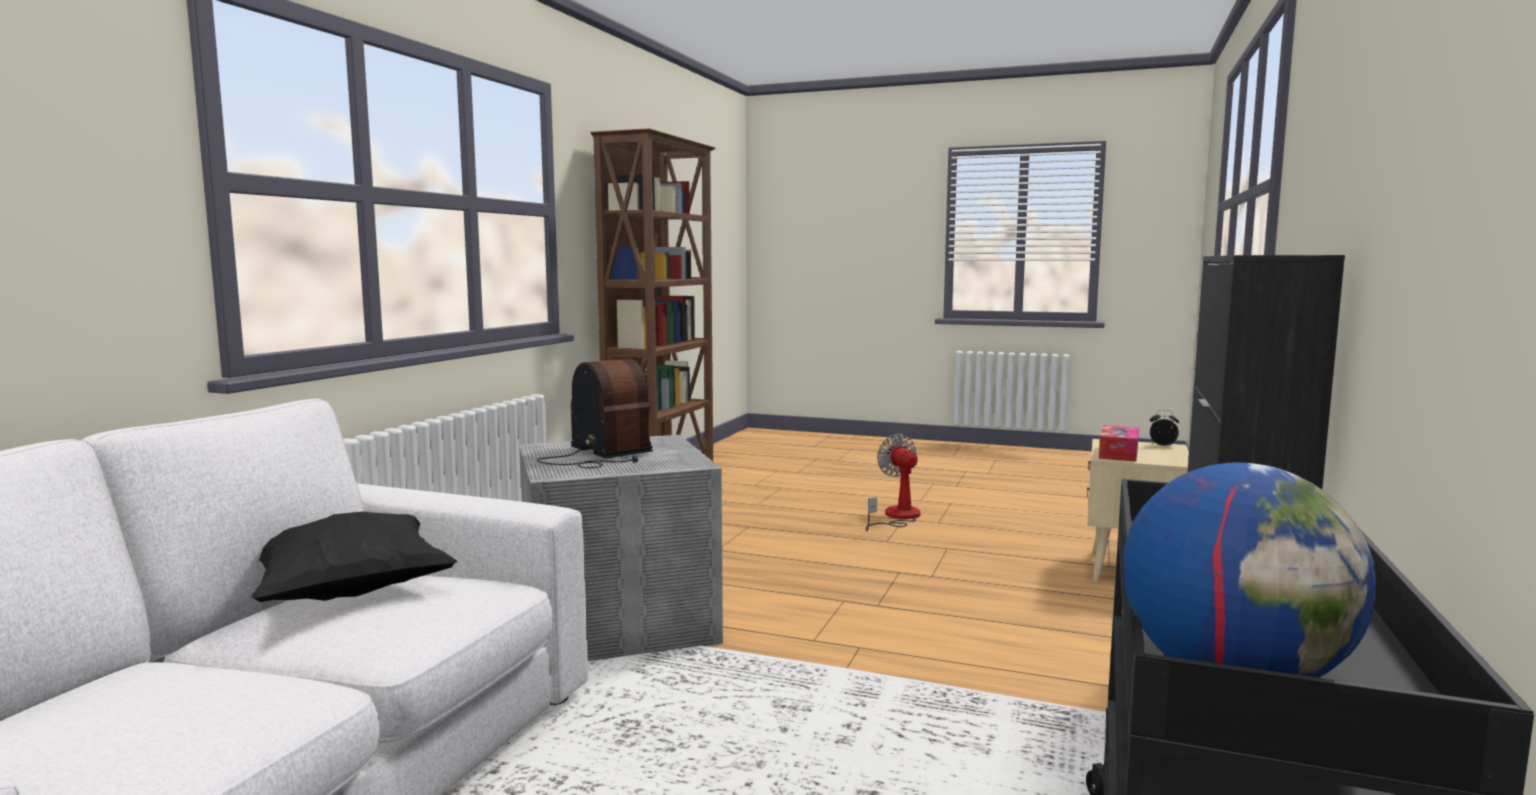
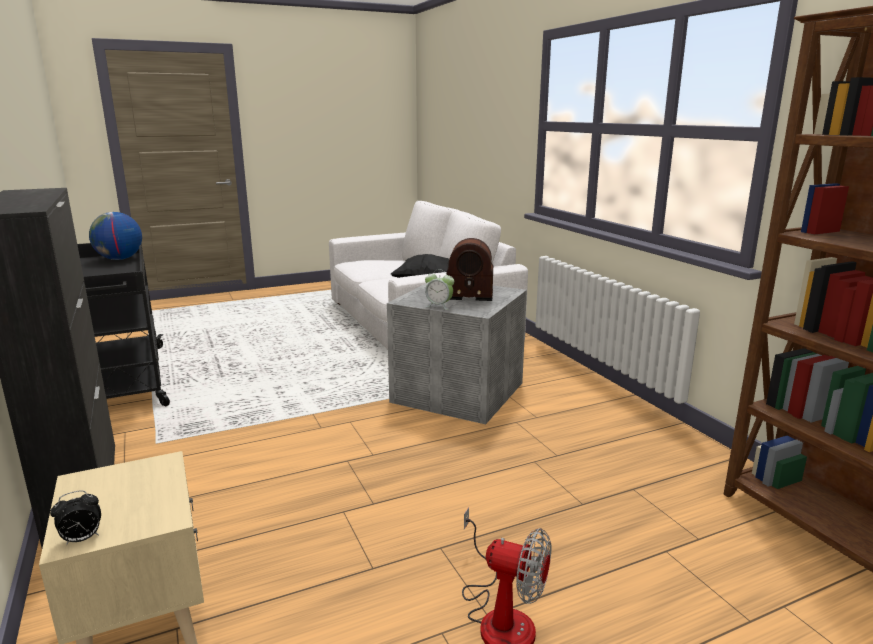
camera: 135 degrees right, 10 degrees up
tissue box [1099,425,1139,462] -> none
none -> alarm clock [425,270,454,310]

